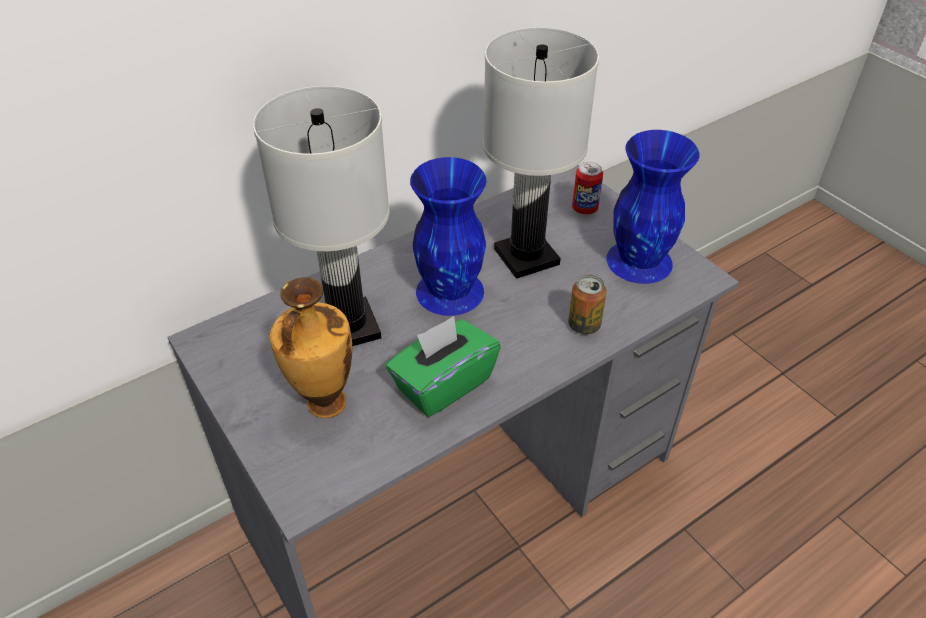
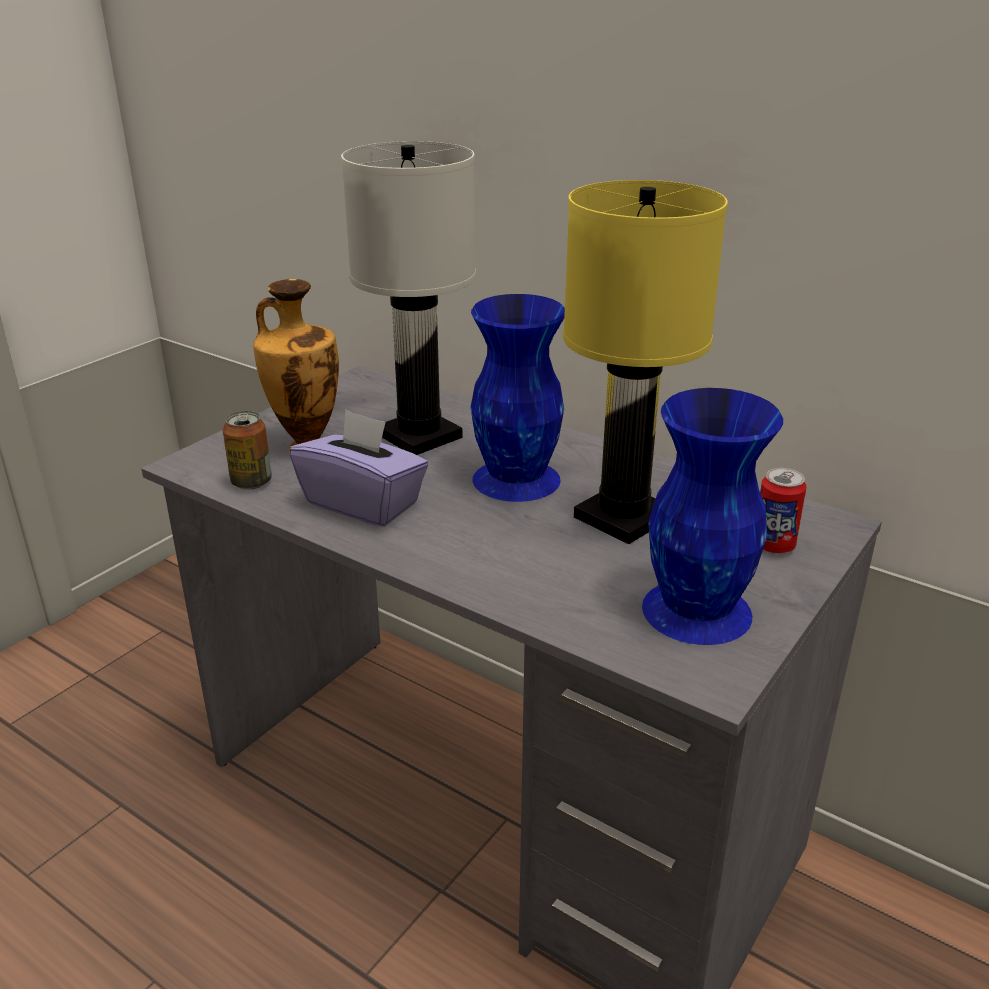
camera: 70 degrees right, 15 degrees down
green tissue box [386,316,501,417] -> purple tissue box [289,410,428,527]
white table lamp [483,27,599,279] -> yellow table lamp [563,180,728,544]
can [568,275,607,334] -> can moved to [223,411,272,490]

